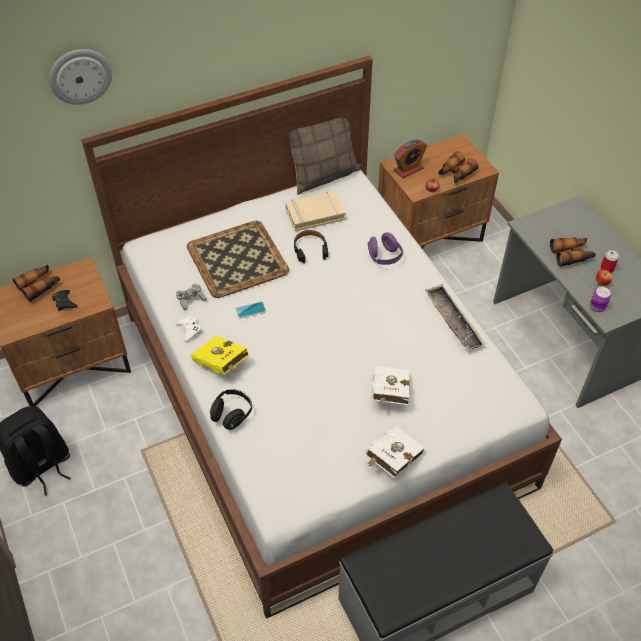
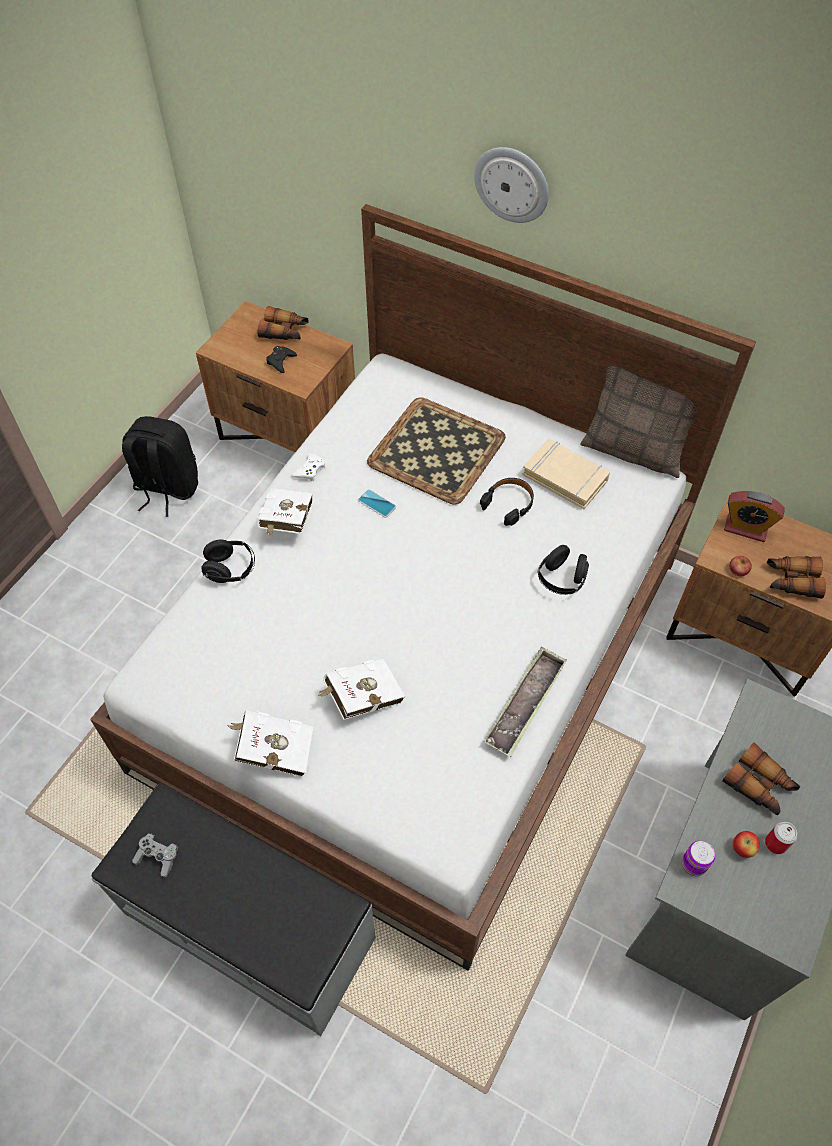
camera: 55 degrees right, 5 degrees up
wall clock [49,49,112,105] -> wall clock moved to [474,147,549,223]
grey game controller [176,283,207,310] -> grey game controller moved to [132,833,178,877]
yellow book [191,336,249,374] -> white book [257,488,313,536]
purple headphones [368,233,403,265] -> black headphones [537,545,589,595]

